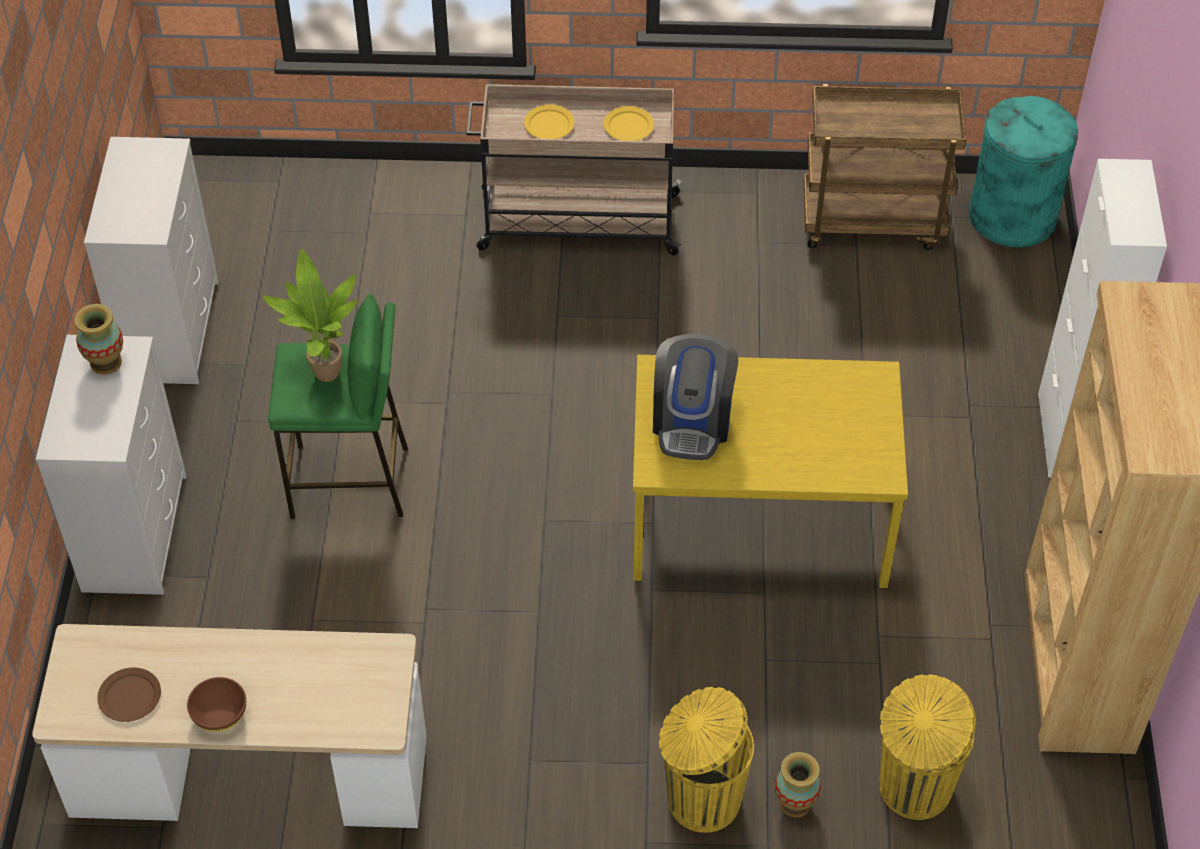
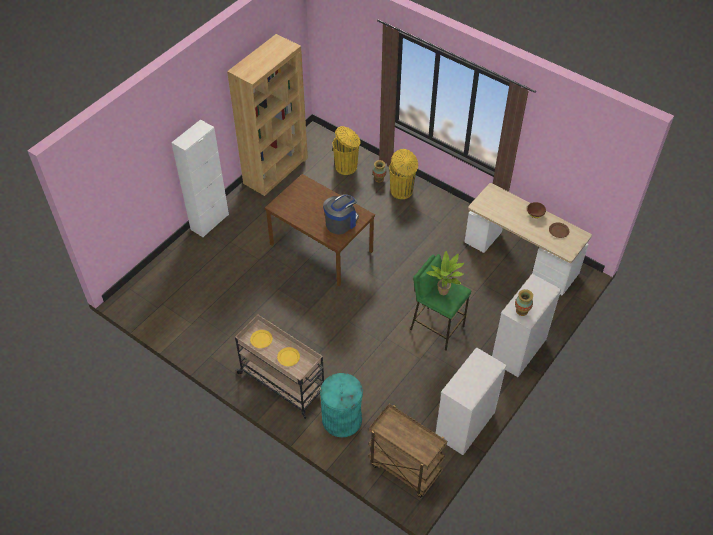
camera: 145 degrees left, 0 degrees up
yellow dining table [633,355,908,588] -> brown dining table [265,174,375,286]
brown cart [803,84,966,250] -> brown cart moved to [368,404,447,498]
turquoise trash can [969,96,1078,247] -> turquoise trash can moved to [320,373,363,437]

